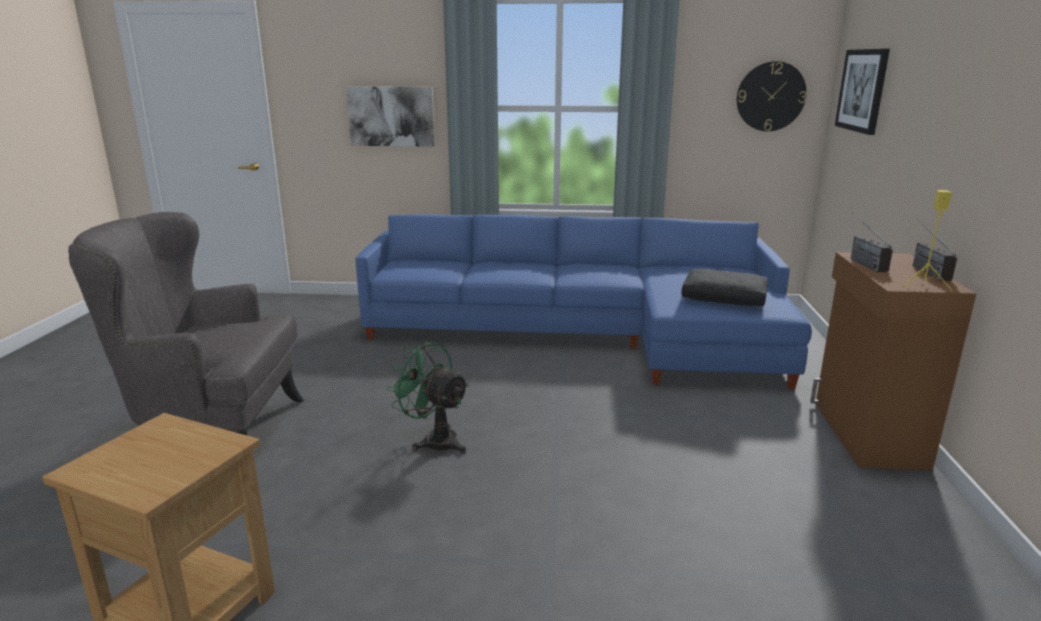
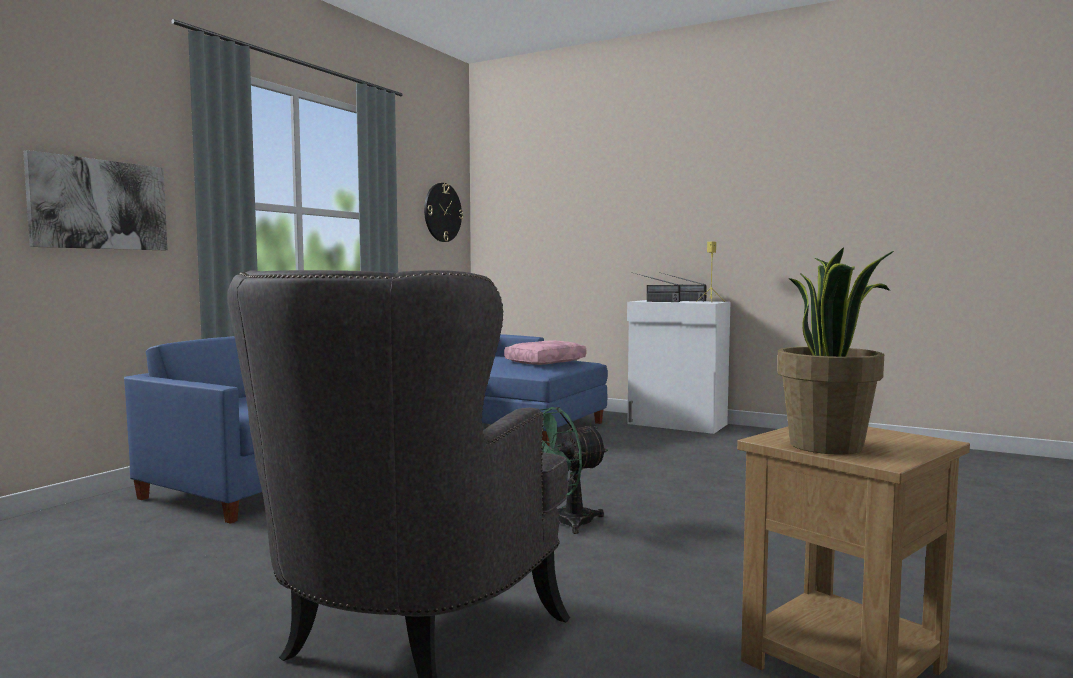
camera: 65 degrees left, 15 degrees down
black pillow [681,269,768,306] -> pink pillow [504,341,586,365]
brown cabinet [810,252,977,471] -> white cabinet [627,300,730,434]
picture [835,49,890,135] -> none
none -> potted plant [777,247,894,455]

